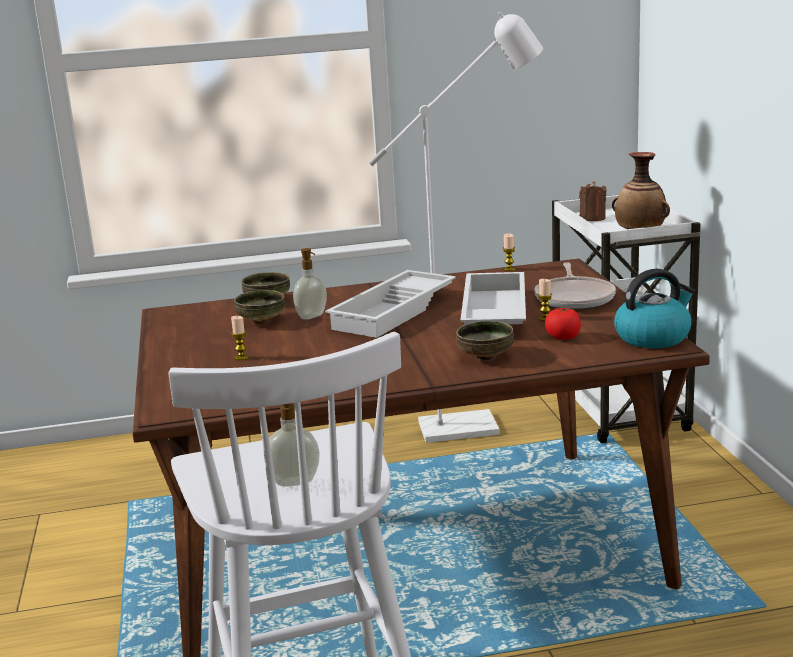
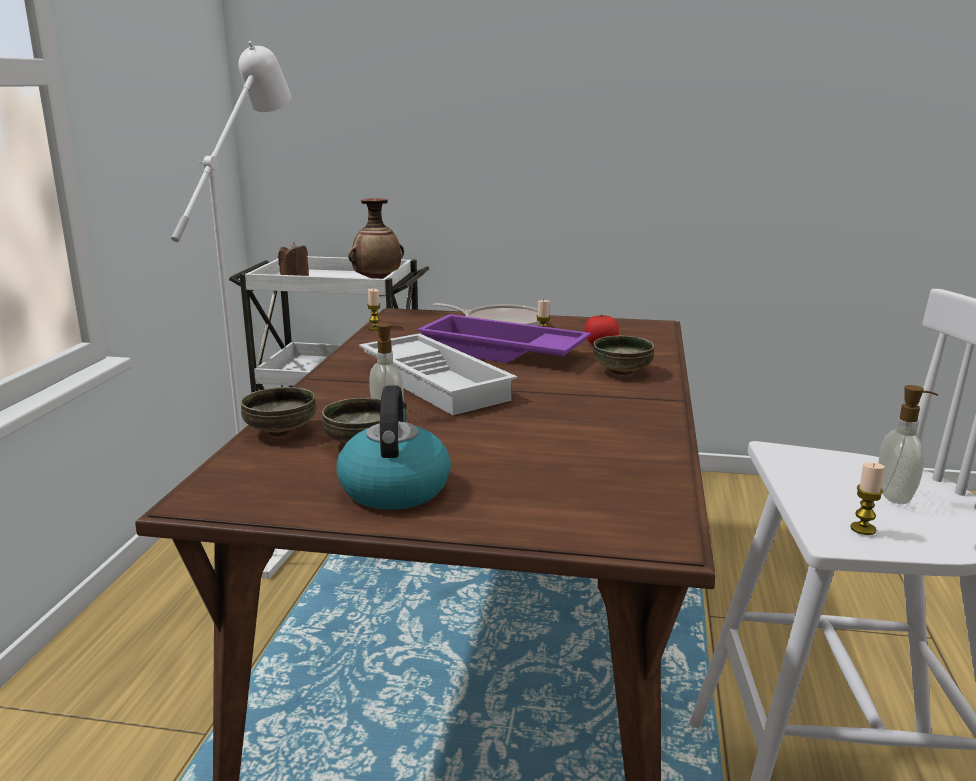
camera: 70 degrees left, 0 degrees up
candle [231,316,249,360] -> candle moved to [850,462,885,535]
white tray [460,272,526,325] -> purple tray [417,314,591,363]
kettle [614,269,695,348] -> kettle moved to [337,385,451,510]

